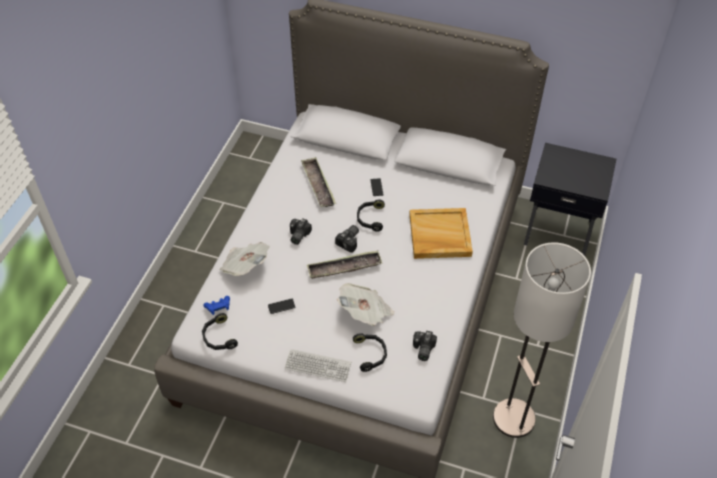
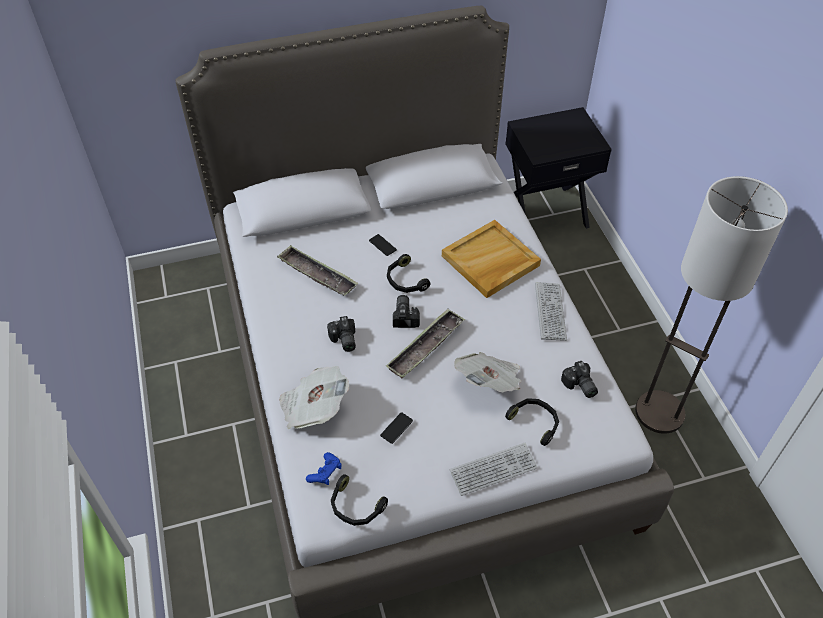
camera: 35 degrees left, 0 degrees up
none -> keyboard [535,282,567,341]

